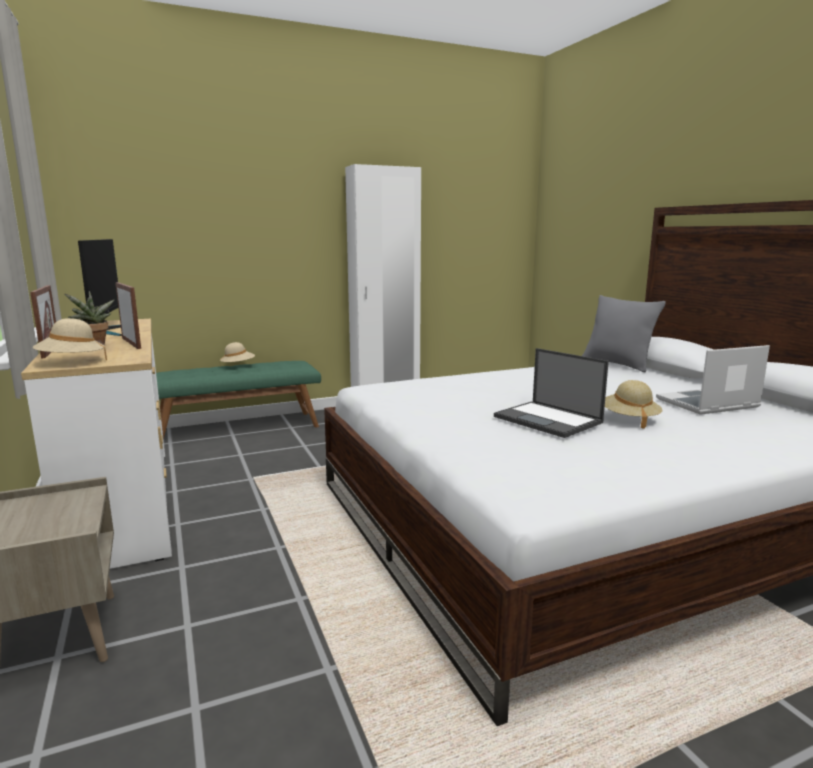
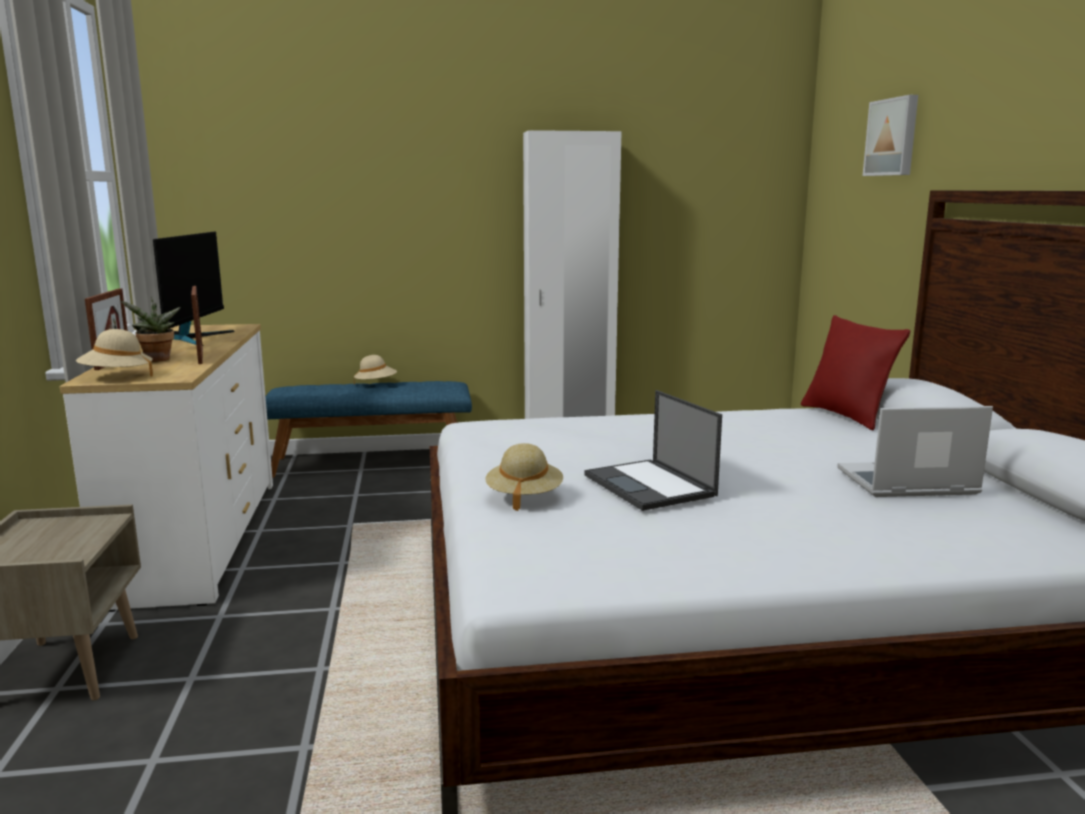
camera: 15 degrees right, 0 degrees up
green bench [156,361,321,439] -> blue bench [265,381,472,478]
grey pillow [582,295,666,372] -> red pillow [801,315,910,430]
beige hat [605,380,662,429] -> beige hat moved to [485,443,563,511]
none -> picture [863,95,918,176]

